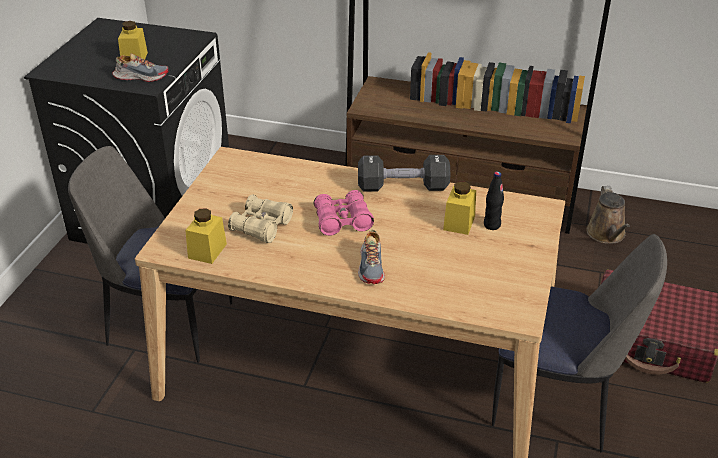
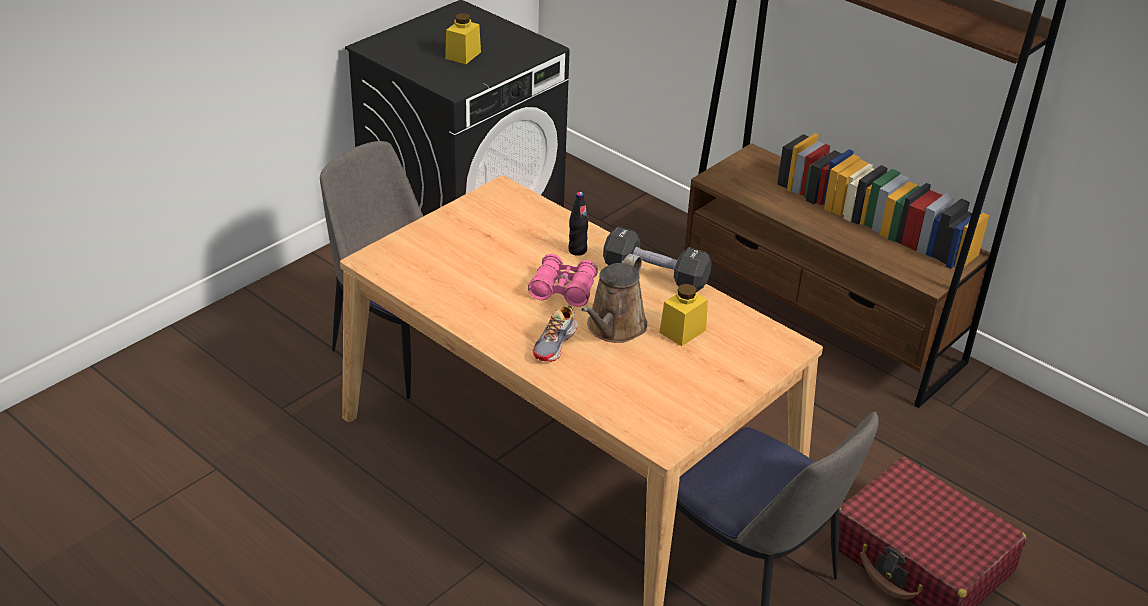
camera: 25 degrees right, 0 degrees up
shoe [112,53,168,82] -> none
yellow jar [185,208,227,264] -> none
beige binoculars [228,195,293,243] -> none
black bottle [484,171,504,230] -> black bottle moved to [568,192,589,256]
brown watering can [586,186,630,244] -> brown watering can moved to [581,254,647,343]

